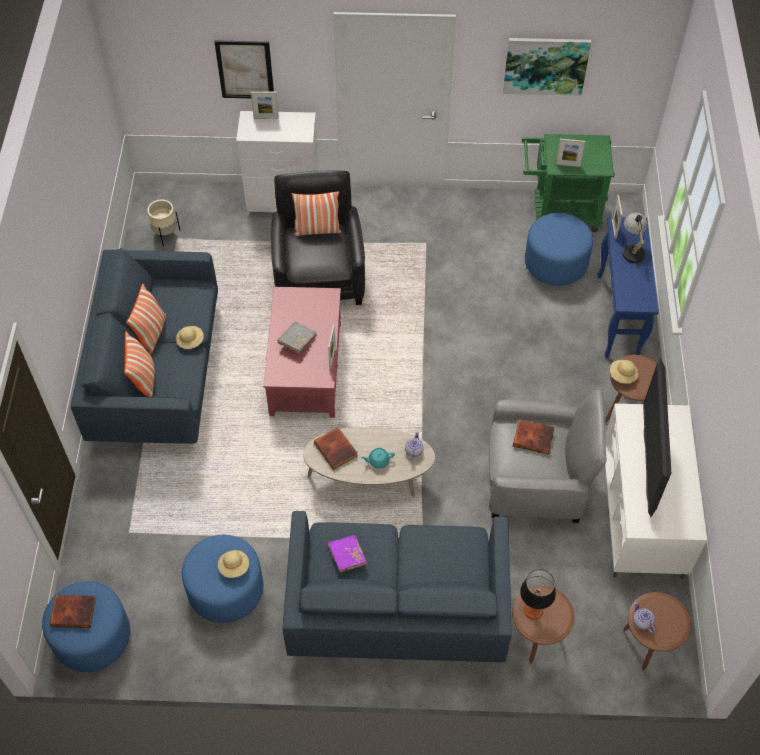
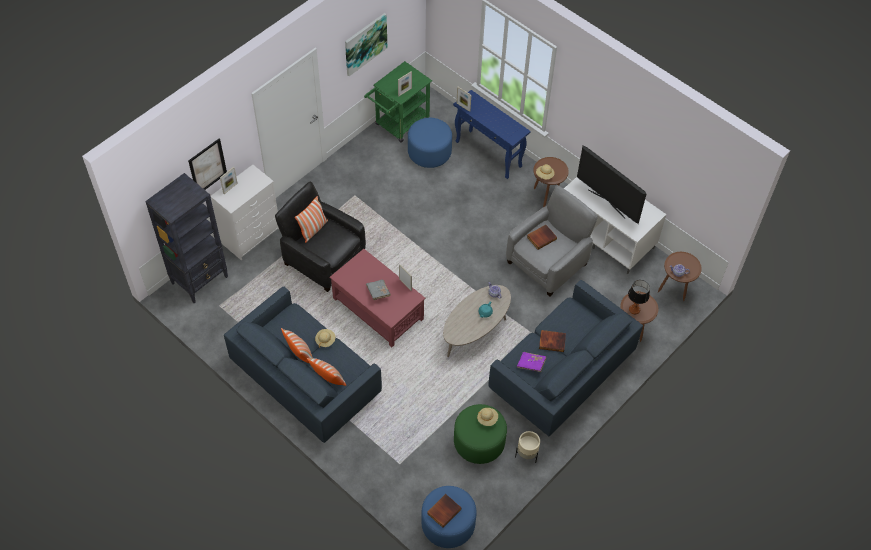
camera: 50 degrees left, 0 degrees up
beige planter [147,200,180,246] -> beige planter moved to [515,431,540,463]
blue ottoman [182,535,263,623] -> green ottoman [454,404,507,464]
book [314,427,358,470] -> book moved to [539,330,566,352]
table lamp [622,213,647,270] -> none
none -> black bookcase [145,173,228,303]

